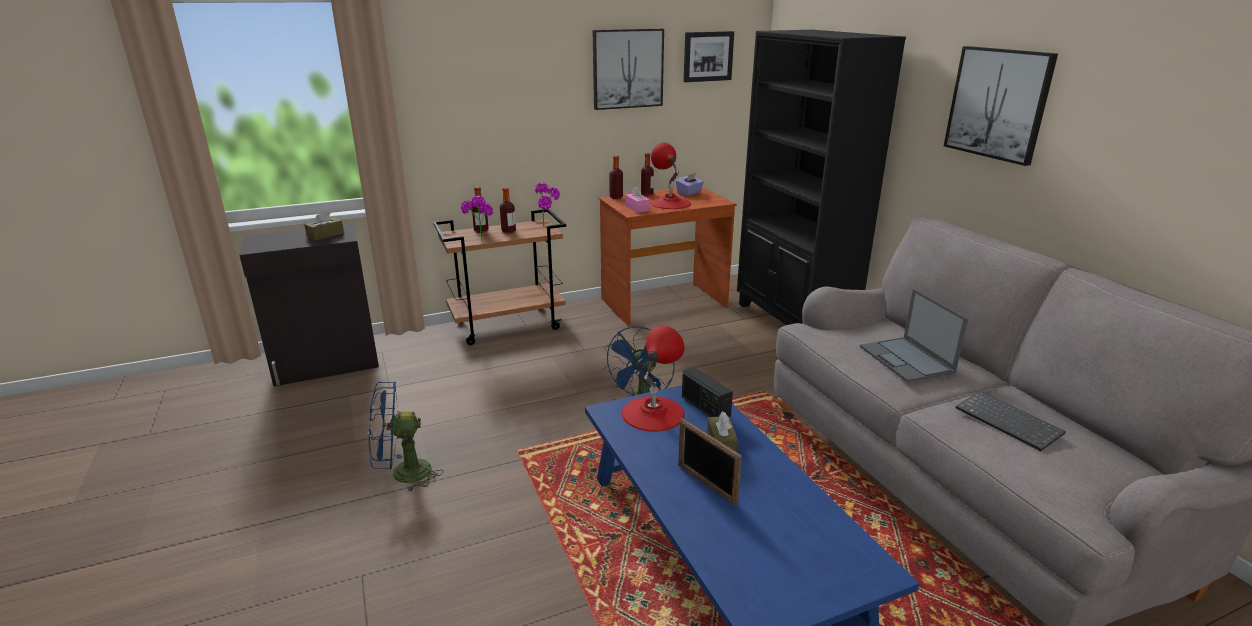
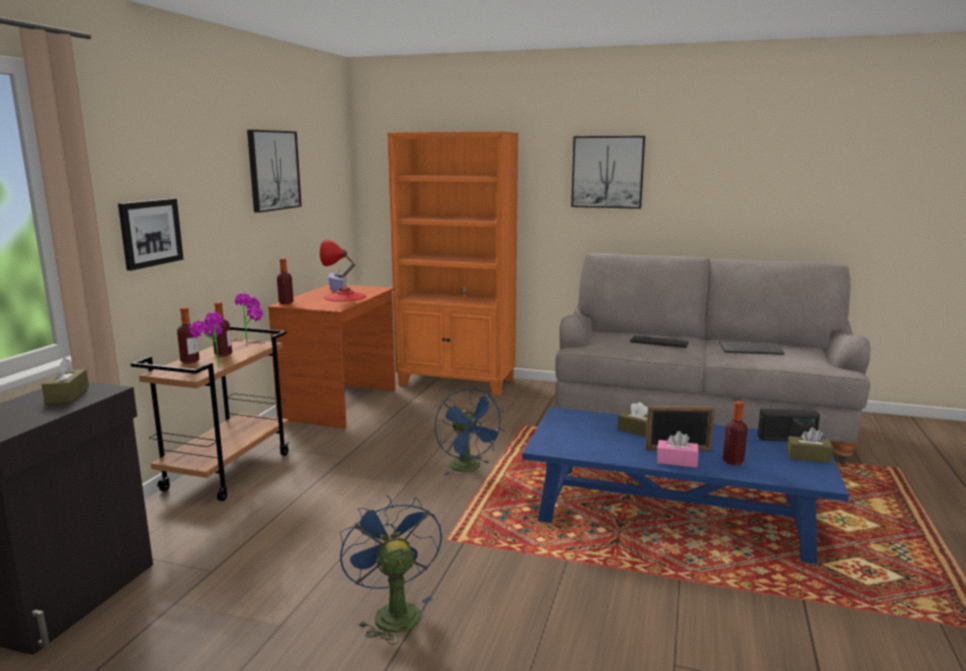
camera: 50 degrees left, 10 degrees down
blue fan [369,381,443,493] -> blue fan turned 135 degrees clockwise [340,495,442,645]
red table lamp [622,325,685,432] -> none
pink tissue box [625,186,650,213] -> pink tissue box moved to [657,431,699,468]
bottle [641,153,654,196] -> bottle moved to [723,401,748,465]
radio [682,367,733,417] -> radio moved to [757,409,820,441]
picture [684,31,734,82] -> picture moved to [118,198,184,271]
black bookcase [737,30,906,325] -> orange bookcase [387,132,518,396]
laptop [860,289,968,382] -> keyboard [630,336,689,348]
none -> brown tissue box [787,427,833,463]

